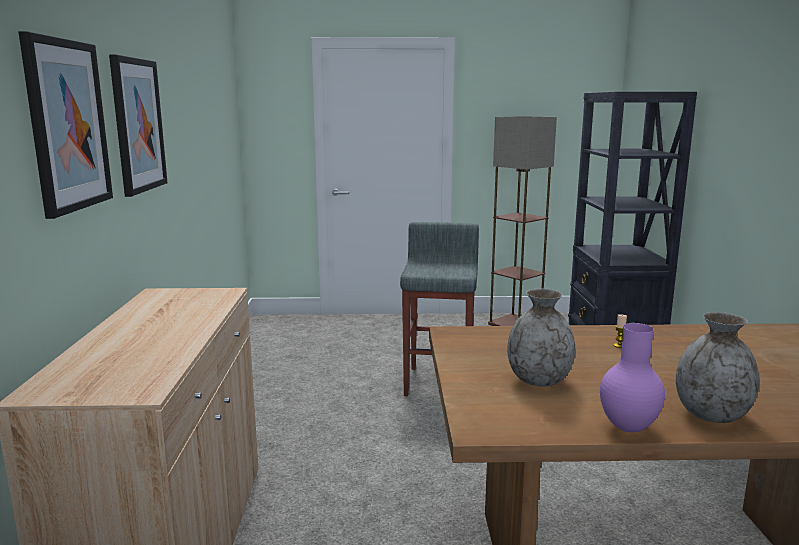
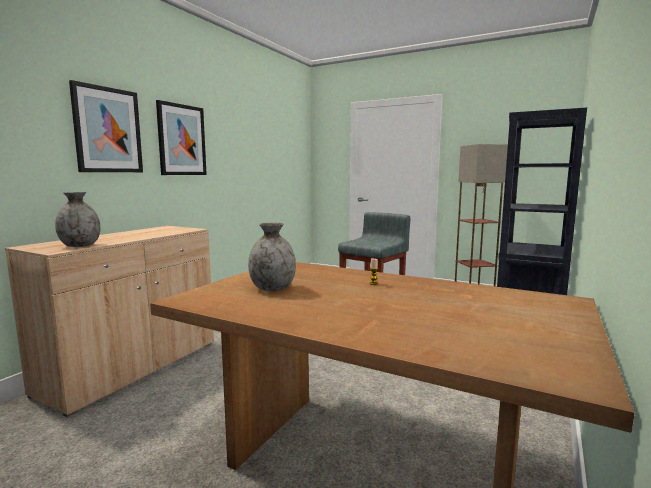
camera: 30 degrees right, 5 degrees down
purple vase [600,323,665,433] -> none
grey vase [676,312,759,423] -> grey vase moved to [55,192,101,247]

